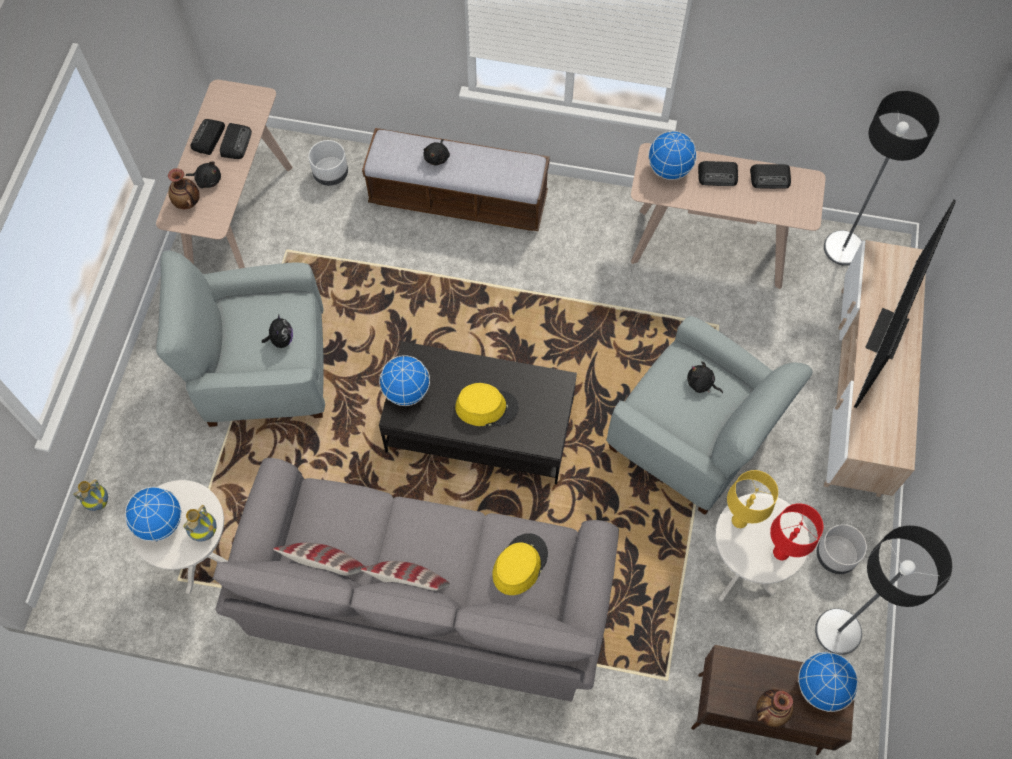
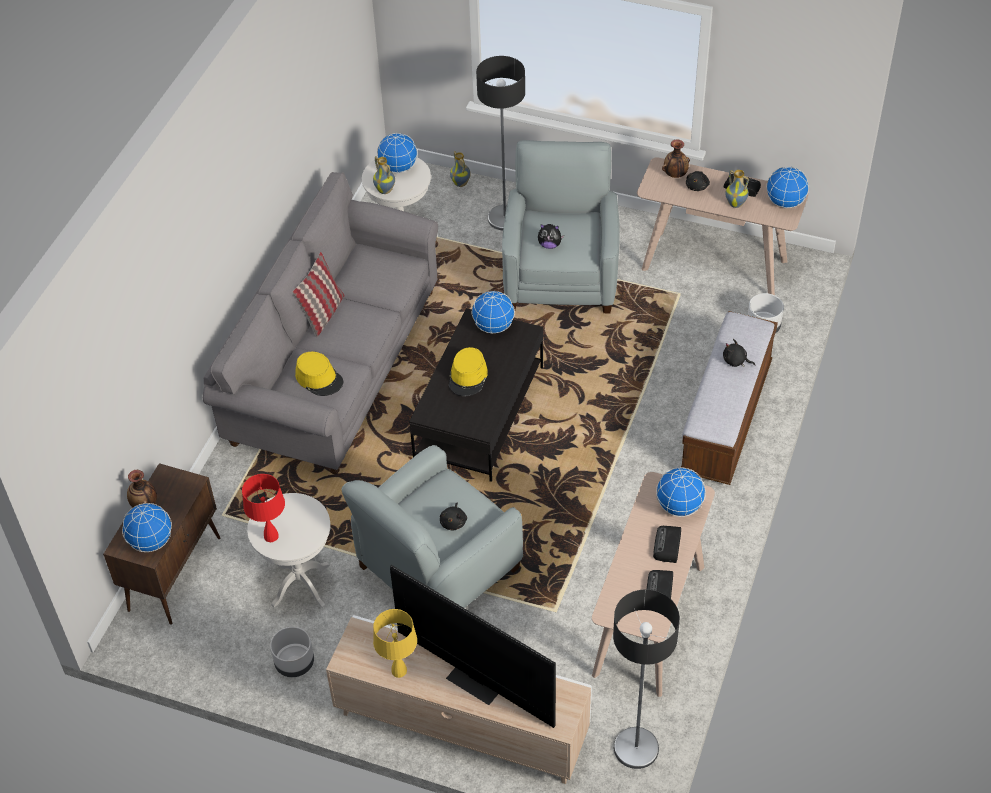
camera: 100 degrees right, 15 degrees down
radio [220,123,252,159] -> vase [725,170,749,208]
pillow [273,543,365,576] -> none
black plush toy [687,361,723,393] -> black plush toy turned 150 degrees clockwise [440,503,467,530]
yellow table lamp [727,470,778,528] -> yellow table lamp moved to [373,609,417,678]
floor lamp [815,525,952,655] -> floor lamp moved to [476,56,525,231]
none -> globe [766,167,809,208]

